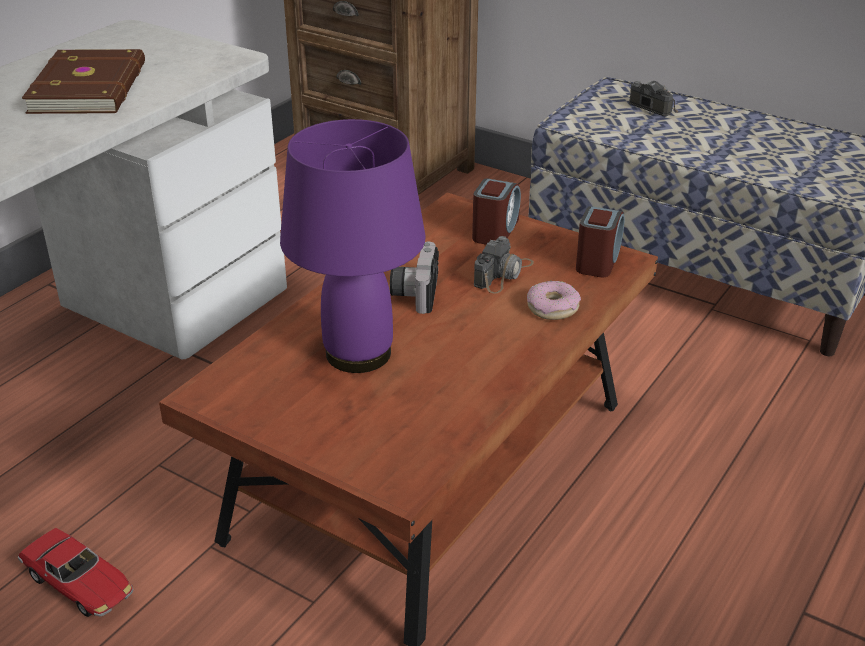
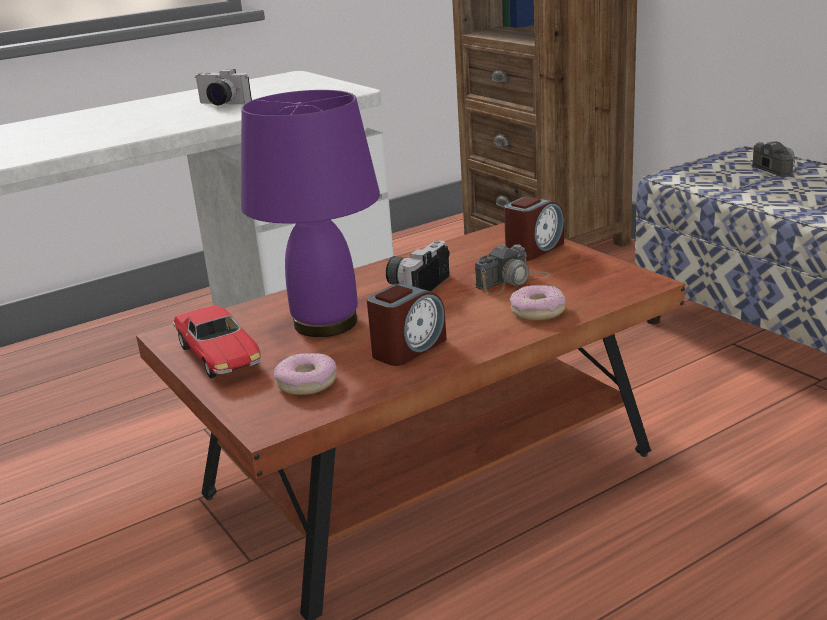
camera: 25 degrees right, 10 degrees down
toy car [18,528,133,617] -> toy car moved to [173,305,262,379]
brown book [22,49,145,114] -> camera [195,69,252,105]
alarm clock [576,206,625,277] -> alarm clock moved to [367,283,447,366]
none -> donut [274,353,337,395]

